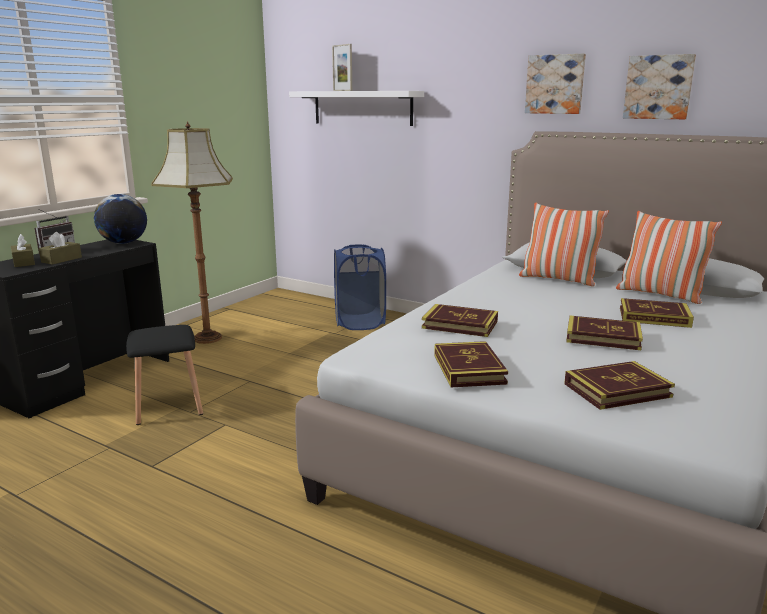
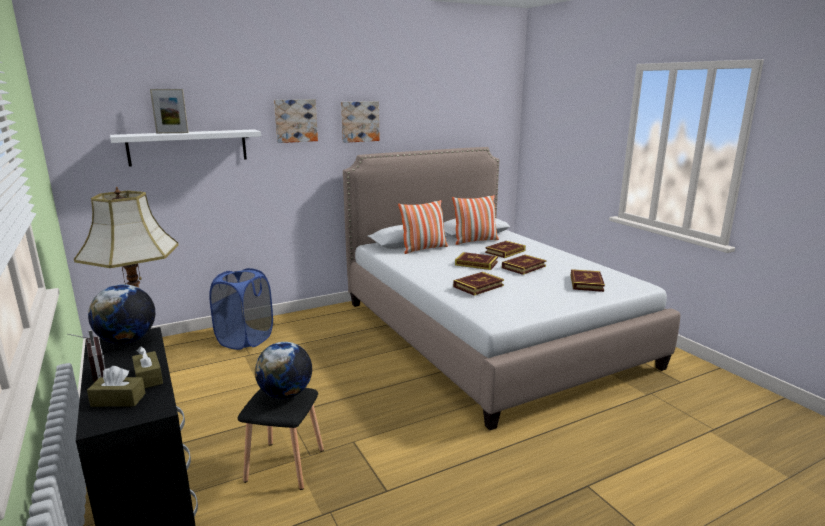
camera: 60 degrees left, 0 degrees up
book [434,341,508,387] -> book moved to [455,252,498,270]
picture [623,54,696,120] -> picture moved to [274,99,318,143]
none -> globe [255,342,312,399]

